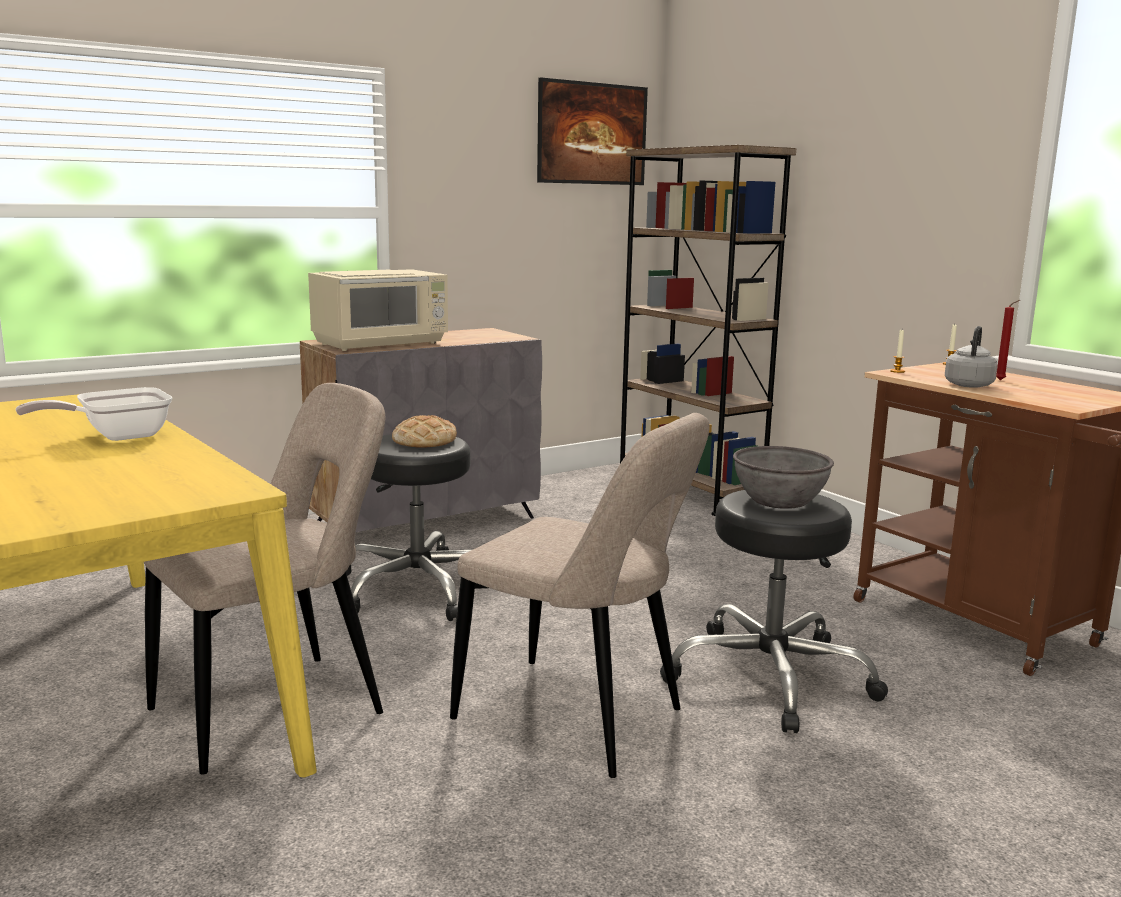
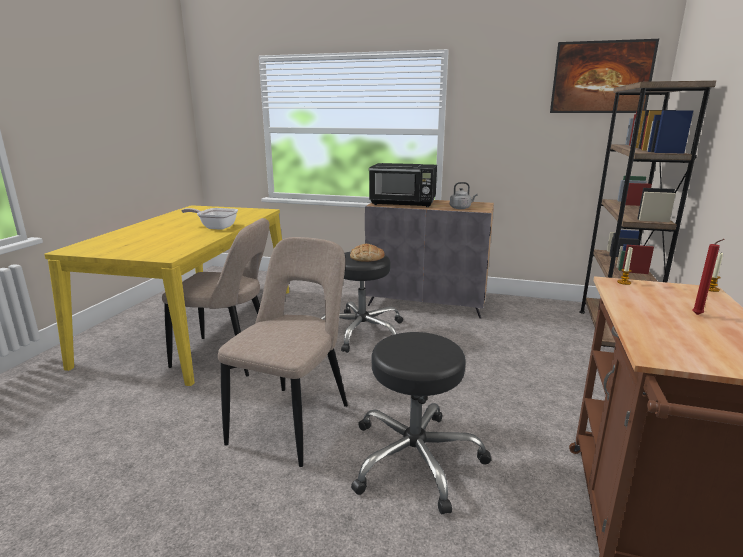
camera: 50 degrees right, 5 degrees up
beige microwave [308,269,448,351] -> black microwave [369,163,437,207]
beige chair [450,413,710,778] -> beige chair turned 150 degrees counterclockwise [218,237,348,467]
grey bowl [733,446,834,509] -> none
grey kettle [945,326,998,388] -> grey kettle moved to [450,182,478,209]

